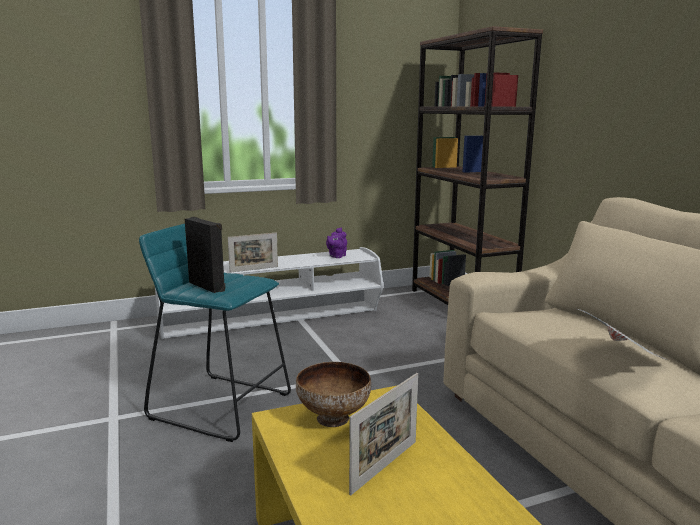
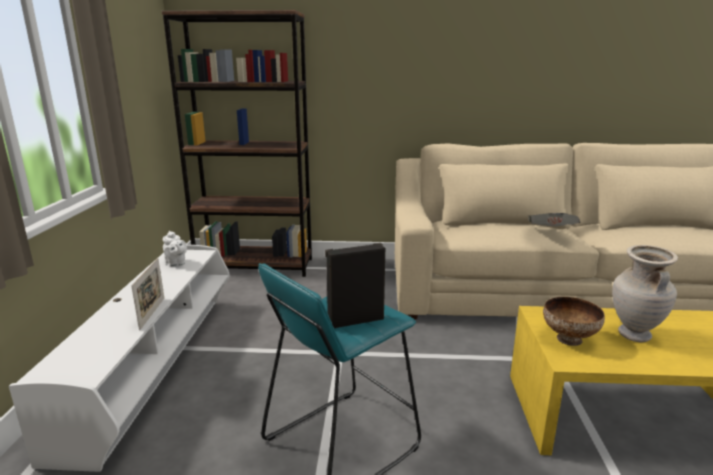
camera: 65 degrees left, 5 degrees up
purple teapot [326,228,347,258] -> white teapot [163,231,187,266]
picture frame [349,373,418,495] -> beige vase [612,245,678,343]

